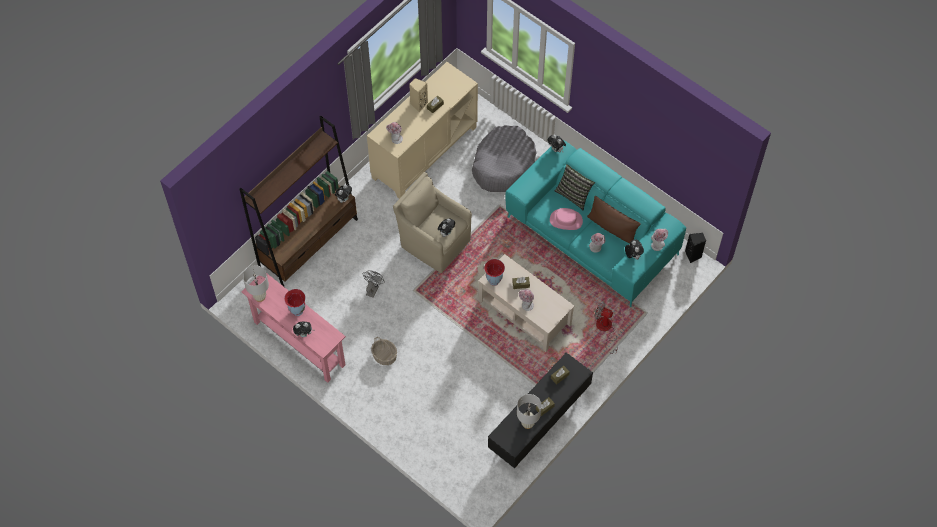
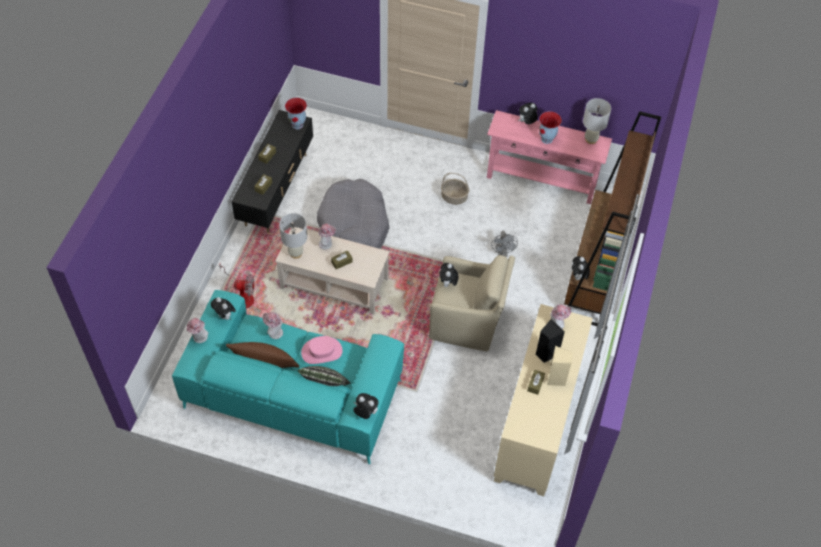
camera: 155 degrees right, 5 degrees down
grey dog bed [472,125,537,192] -> grey dog bed moved to [317,179,390,249]
vase [484,259,505,286] -> vase moved to [285,98,307,130]
white table lamp [517,394,542,429] -> white table lamp moved to [279,213,307,259]
black speaker [685,233,706,263] -> black speaker moved to [535,319,565,363]

